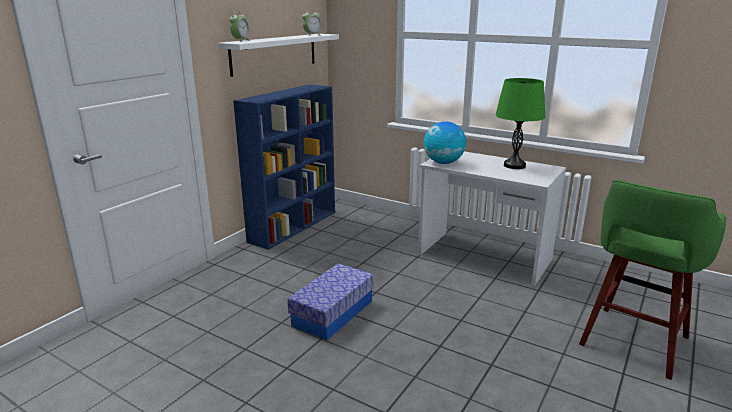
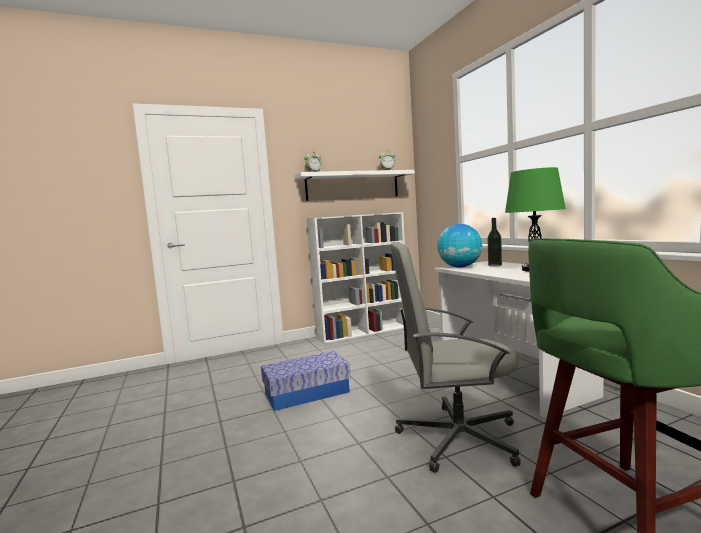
camera: 35 degrees right, 15 degrees down
blue bookcase [233,84,335,250] -> white bookcase [307,212,405,344]
none -> grey office chair [390,242,521,473]
none -> bottle [487,218,502,266]

